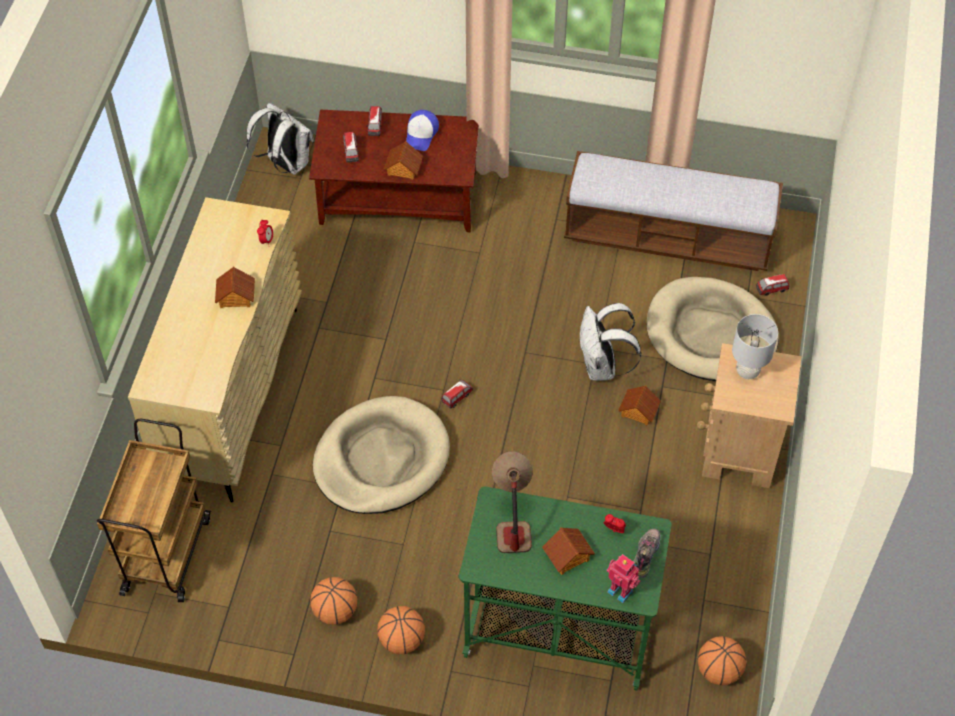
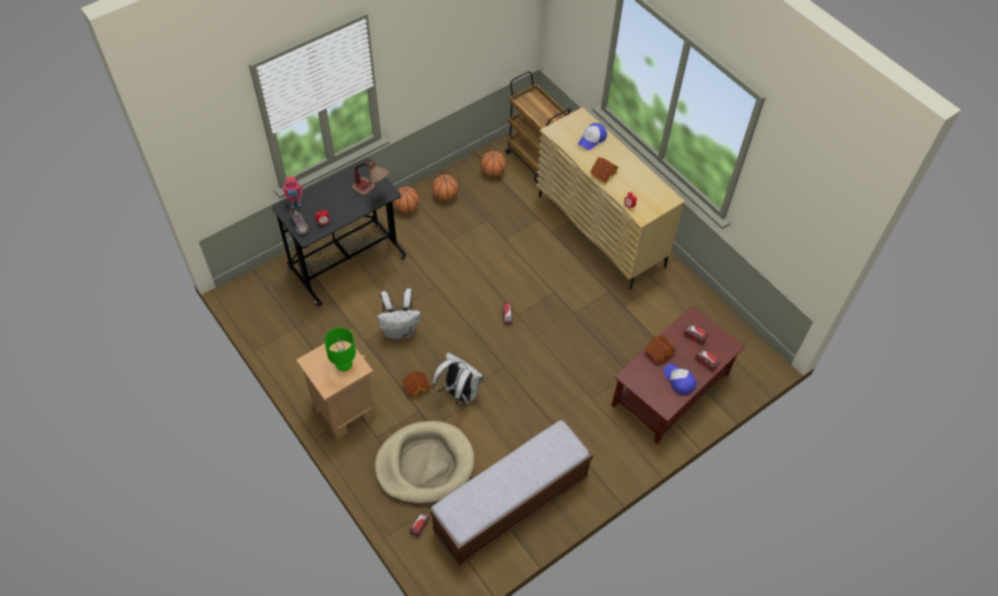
camera: 130 degrees right, 0 degrees up
white backpack [246,103,314,175] -> white backpack moved to [377,288,421,339]
beige dog bed [313,396,450,514] -> none
green desk [458,486,672,691] -> black desk [271,158,406,306]
toy house [542,527,595,575] -> none
basketball [698,636,746,685] -> basketball moved to [481,151,506,177]
grey table lamp [732,314,778,379] -> green table lamp [324,328,356,371]
none -> cap [578,123,607,150]

